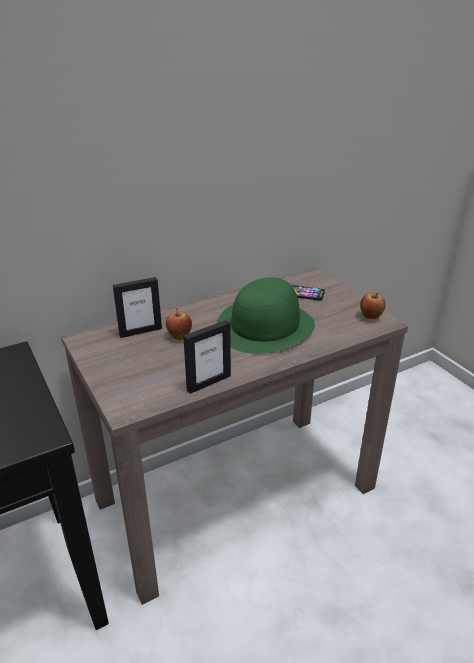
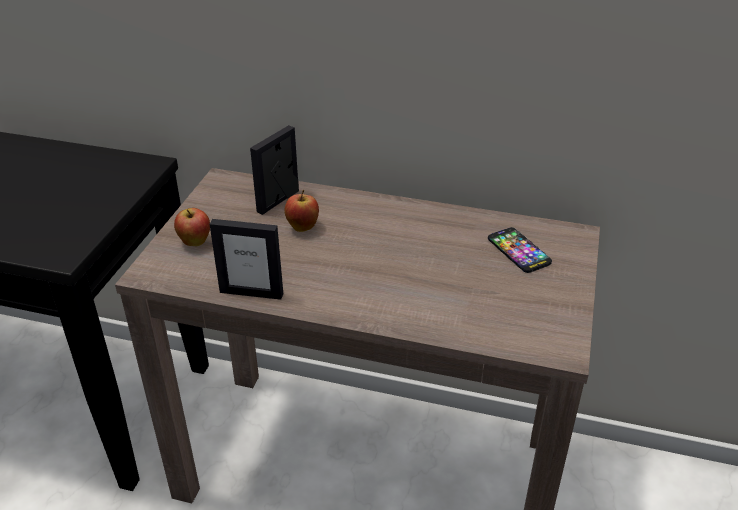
camera: 45 degrees right, 5 degrees up
picture frame [113,277,162,338] -> picture frame turned 105 degrees clockwise [250,125,299,215]
green hat [216,277,315,354] -> none
apple [360,292,386,319] -> apple moved to [174,208,210,246]

